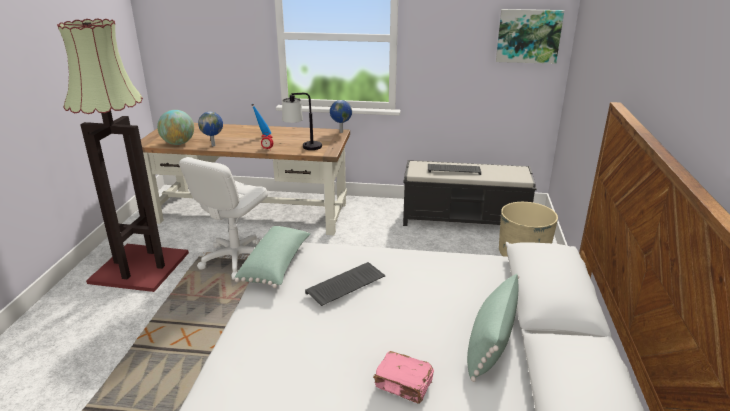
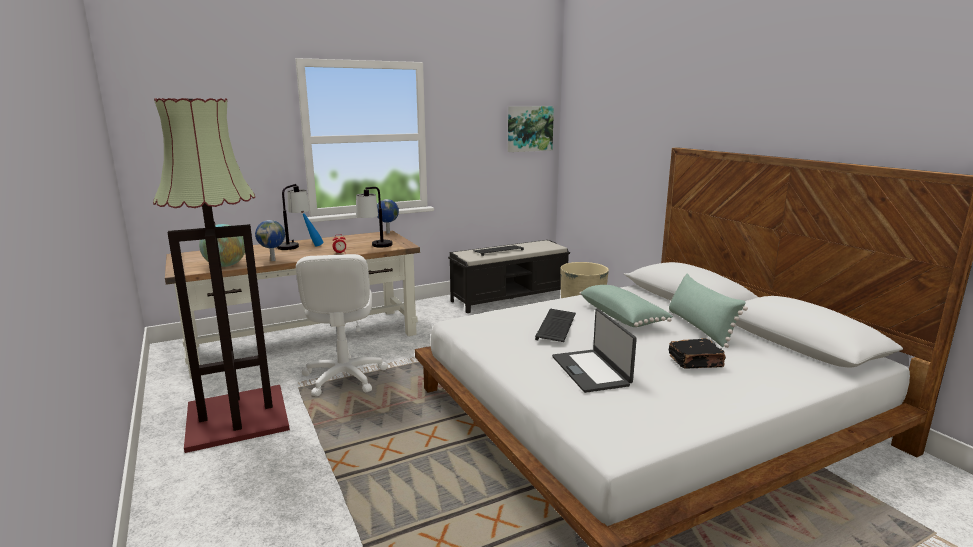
camera: 35 degrees left, 10 degrees down
green pillow [235,226,310,288] -> green pillow moved to [580,285,673,327]
pink book [373,351,434,404] -> black book [668,338,726,368]
none -> table lamp [277,184,310,250]
none -> laptop [552,308,637,393]

